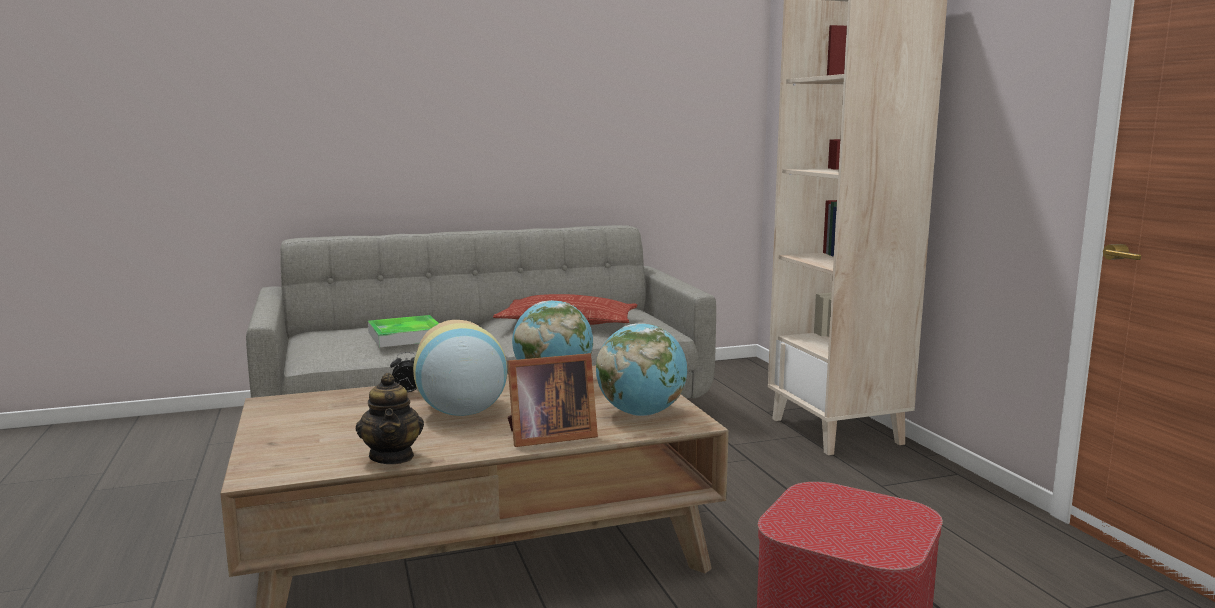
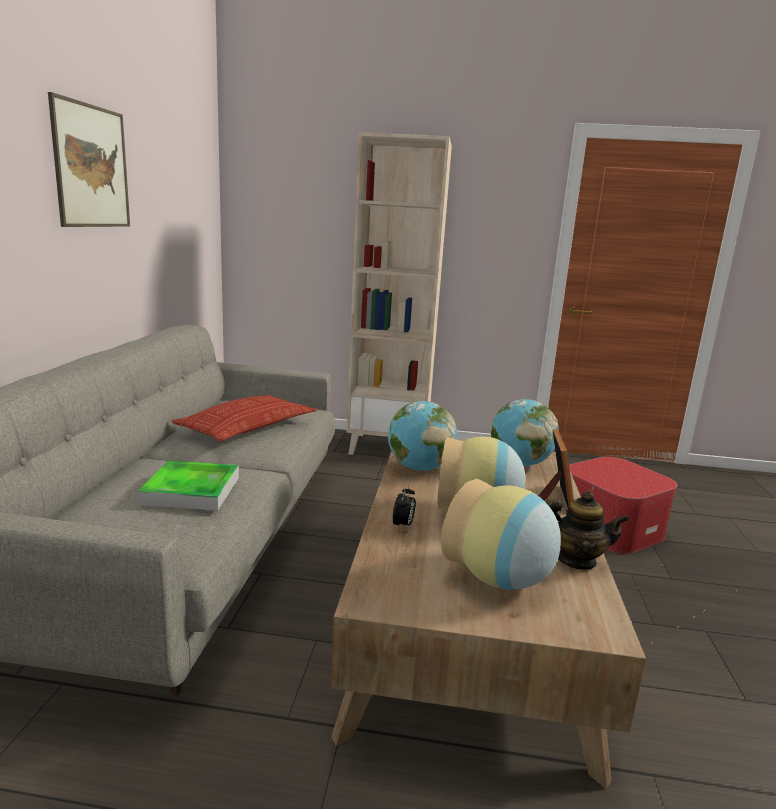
camera: 65 degrees left, 5 degrees up
none -> picture [48,92,130,227]
none -> vase [441,479,561,590]

